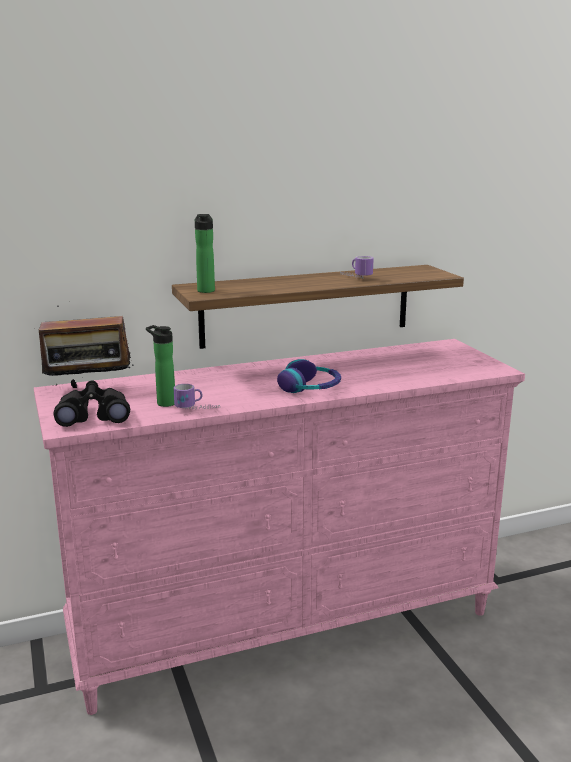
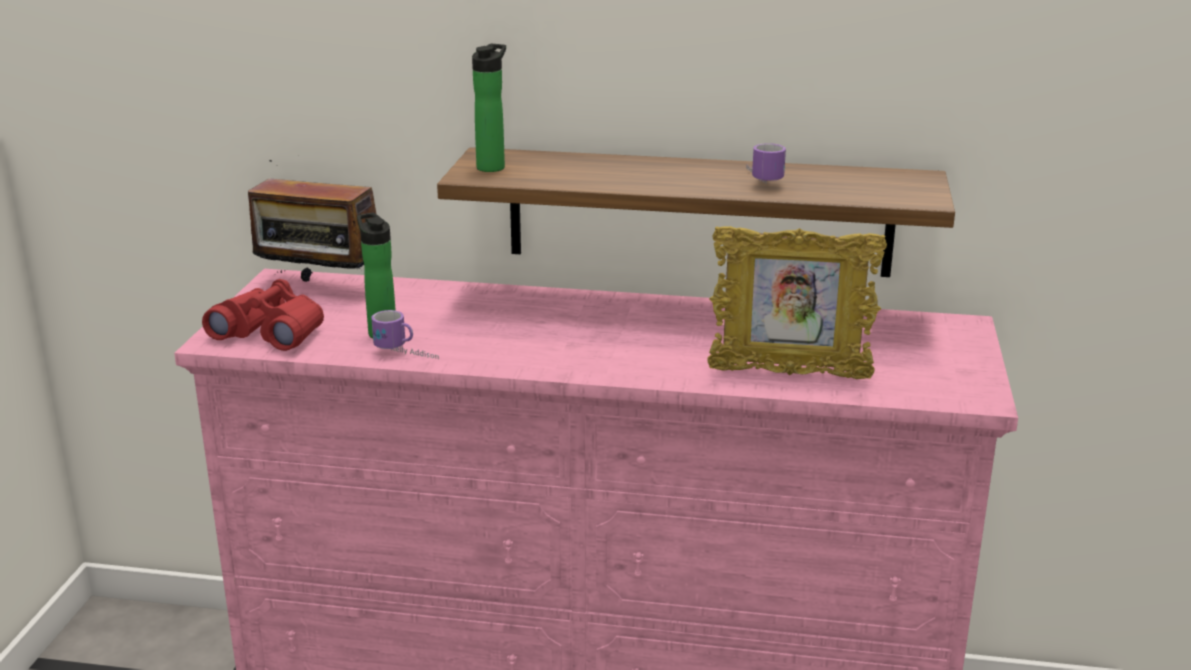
camera: 30 degrees right, 5 degrees up
black binoculars [53,380,130,427] -> red binoculars [202,279,324,351]
headphones [277,359,341,393] -> none
none -> picture frame [707,226,887,379]

